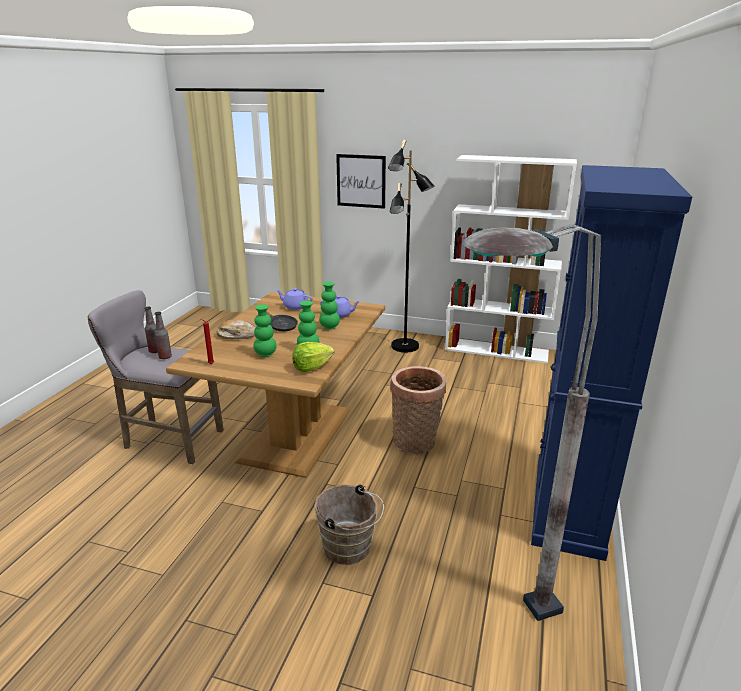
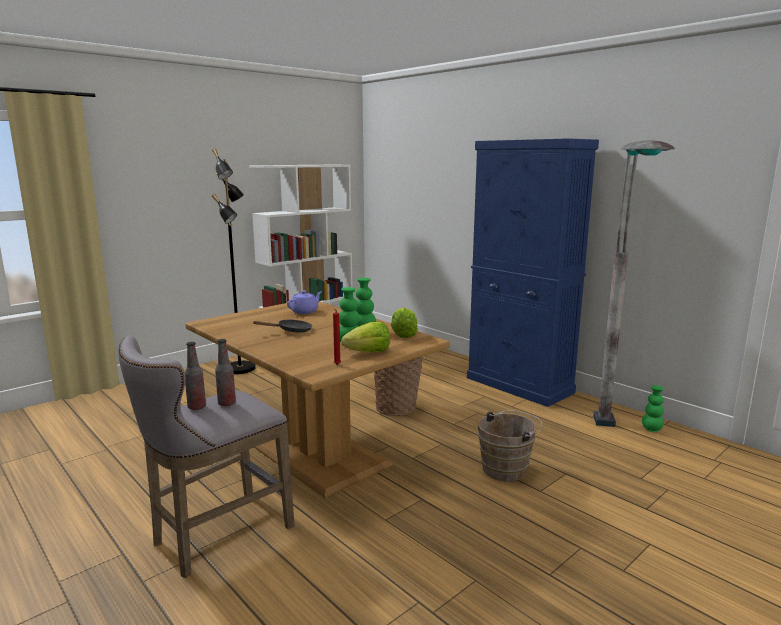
camera: 60 degrees left, 10 degrees down
bread [217,320,256,339] -> none
purple teapot [276,288,313,310] -> none
green vase [319,282,340,329] -> green vase moved to [642,385,664,432]
picture [336,154,386,209] -> none
none -> lettuce [341,322,390,352]

